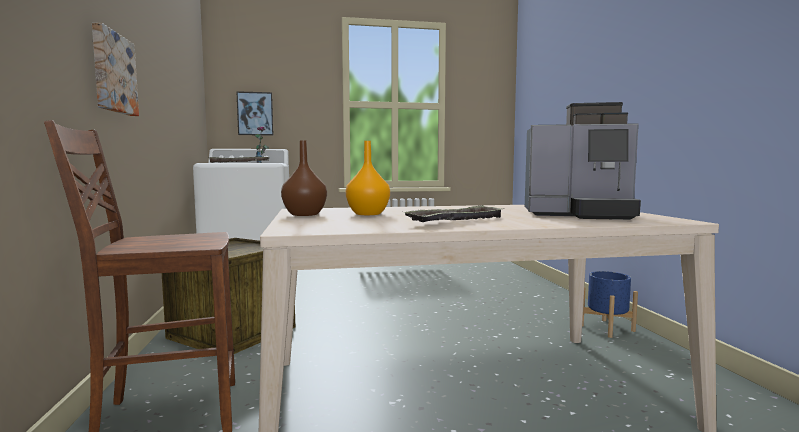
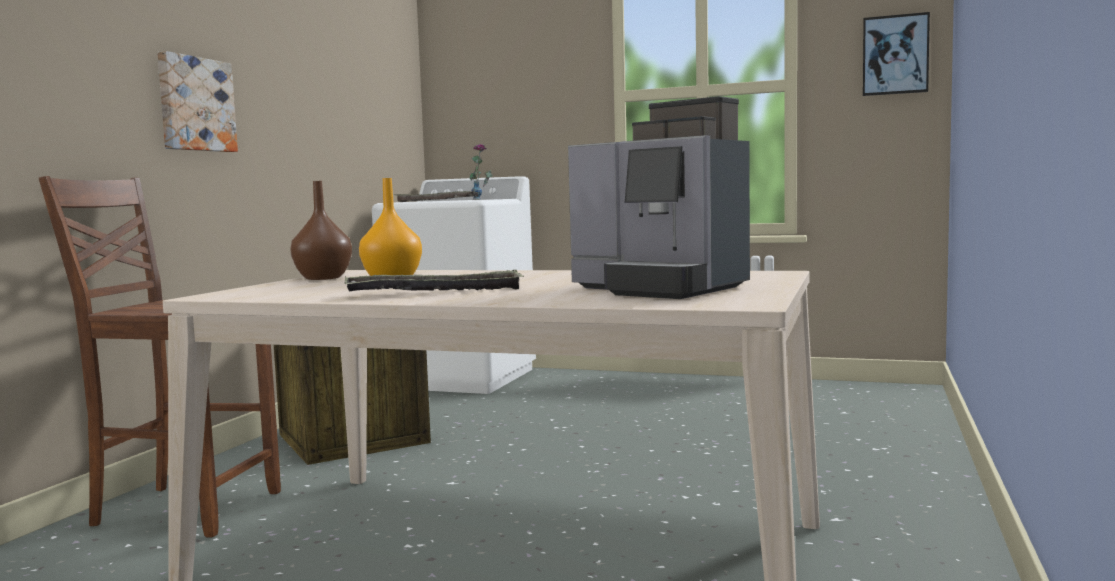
camera: 30 degrees right, 0 degrees up
picture [236,91,274,136] -> picture moved to [863,12,930,96]
blue planter [582,271,638,338] -> none

